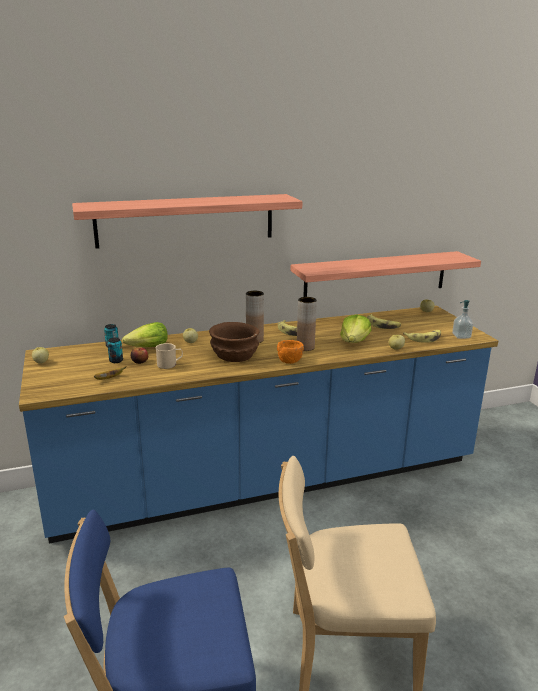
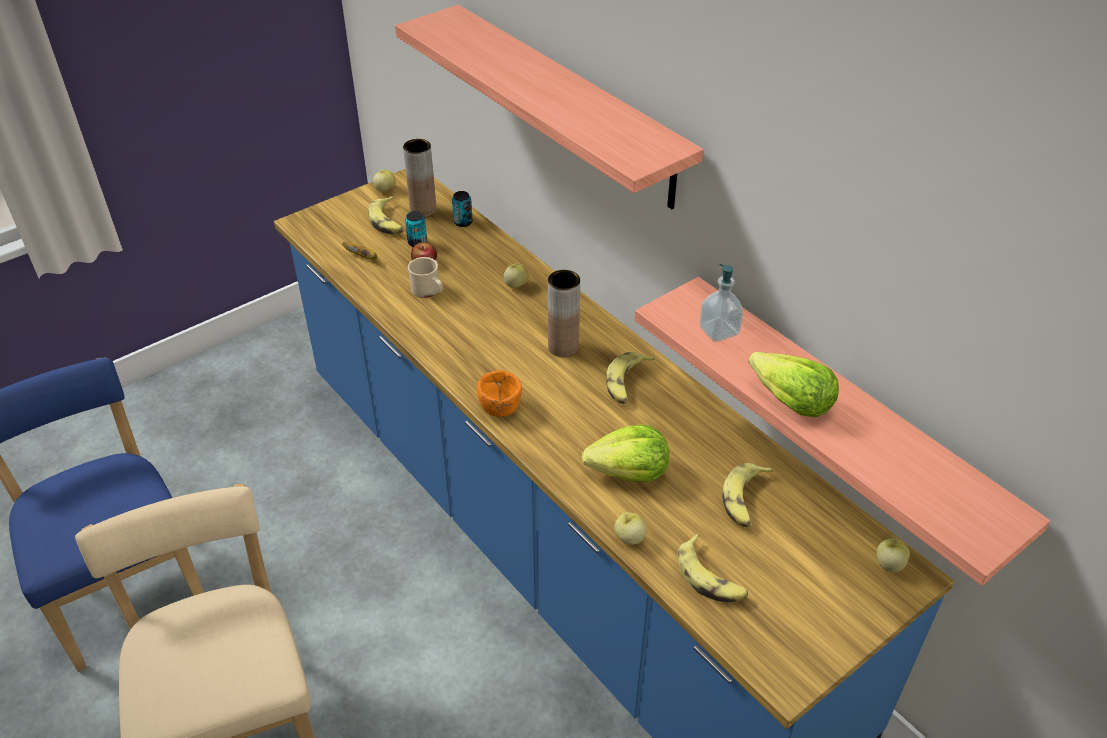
camera: 70 degrees right, 20 degrees up
lettuce [122,322,168,347] -> lettuce moved to [748,352,839,417]
brown bowl [209,322,260,362] -> none
brown vase [297,297,317,351] -> brown vase moved to [403,139,437,218]
soap dispenser [452,300,473,339] -> soap dispenser moved to [699,264,743,342]
none -> banana [368,196,404,234]

